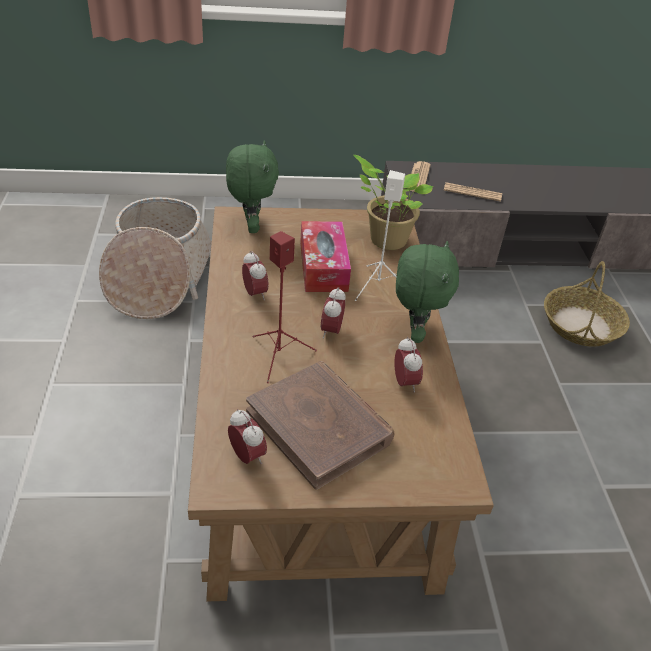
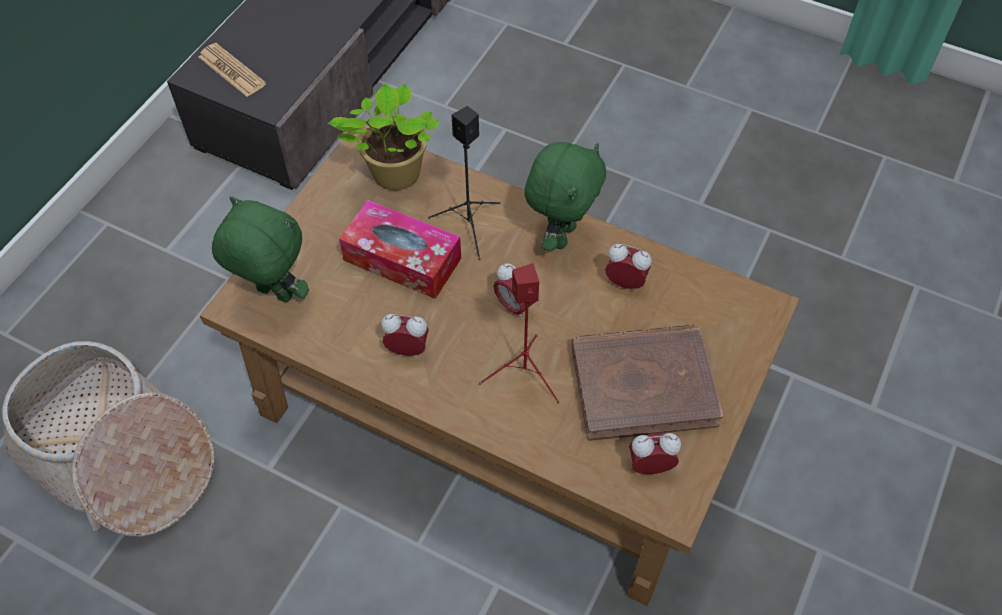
camera: 55 degrees left, 15 degrees up
white speaker [355,170,405,301] -> black speaker [428,106,500,260]
green plush toy [396,241,459,343] -> green plush toy turned 75 degrees clockwise [524,142,606,252]
newspaper [444,182,502,202] -> none
basket [544,261,630,347] -> none

